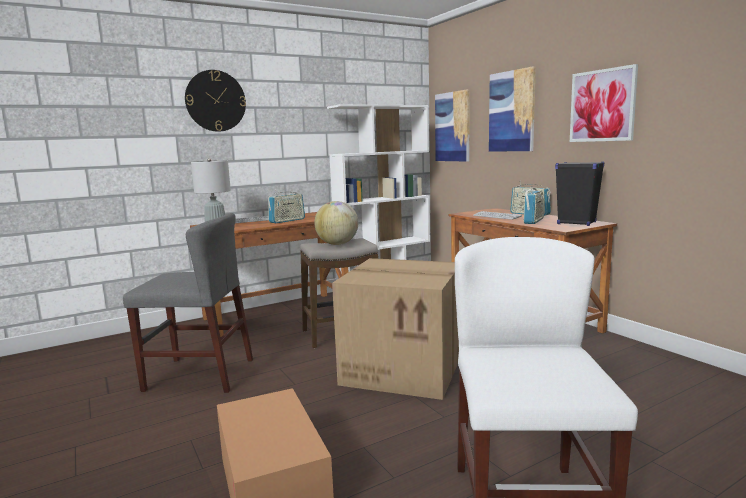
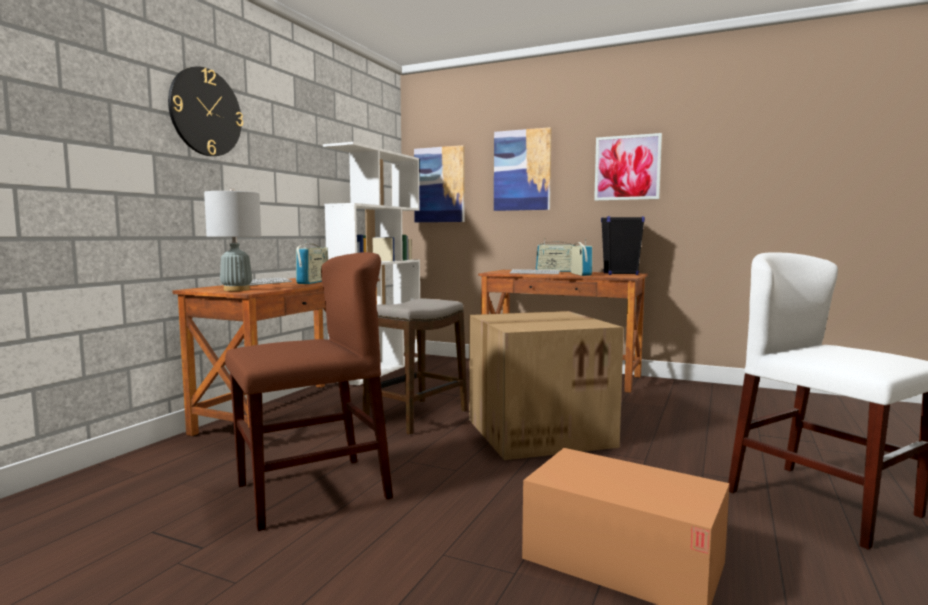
camera: 35 degrees left, 5 degrees down
grey chair [123,213,253,393] -> brown chair [225,252,393,531]
globe [314,201,358,245] -> none

